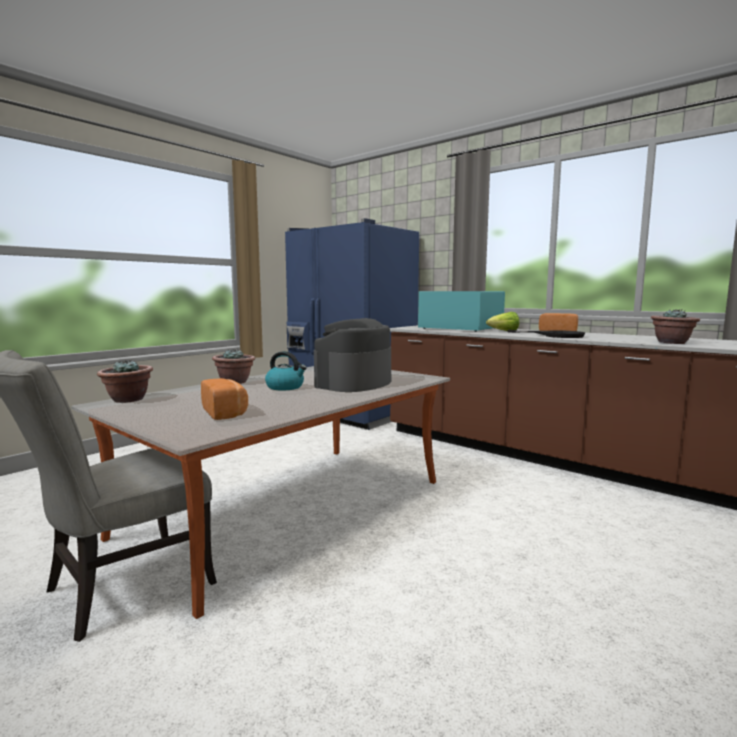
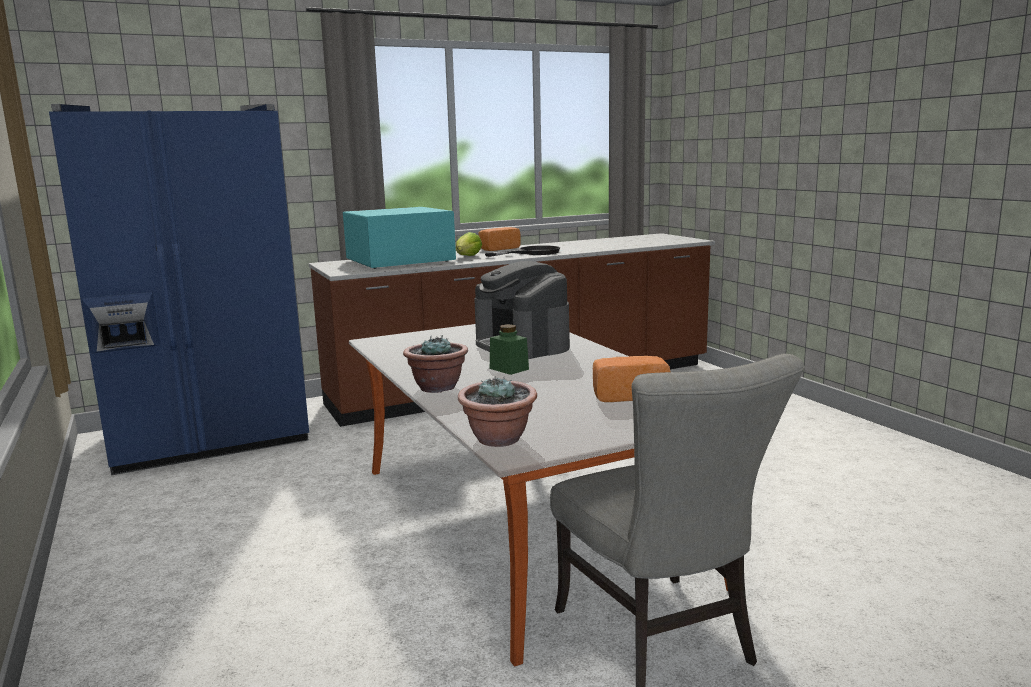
camera: 65 degrees left, 5 degrees up
kettle [265,351,307,390] -> green jar [490,324,529,375]
potted plant [651,309,700,344] -> none

